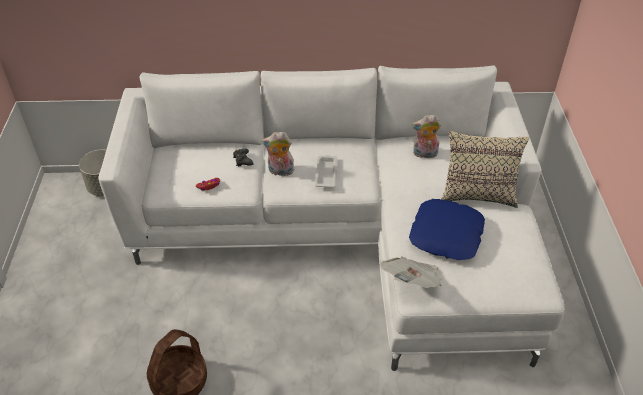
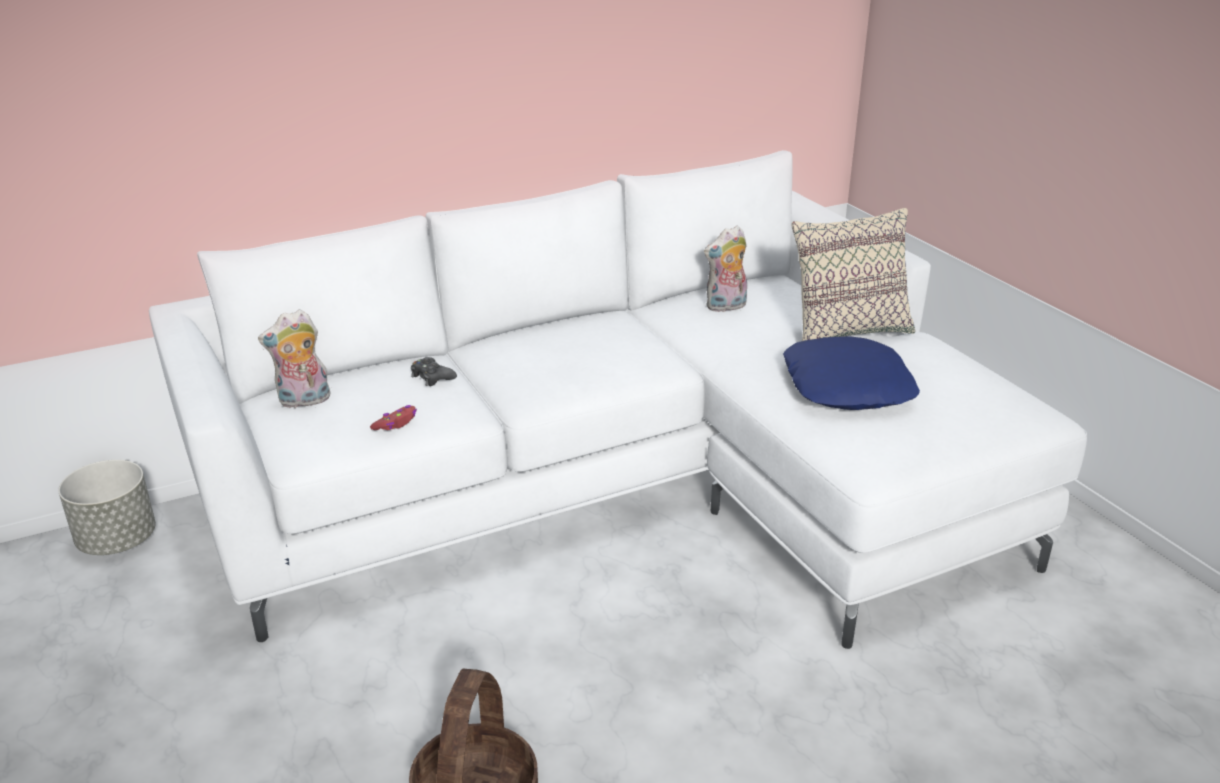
camera: 25 degrees left, 15 degrees down
plush toy [262,132,294,176] -> plush toy moved to [258,309,330,408]
white tray [315,155,337,187] -> none
newspaper [382,256,441,288] -> none

